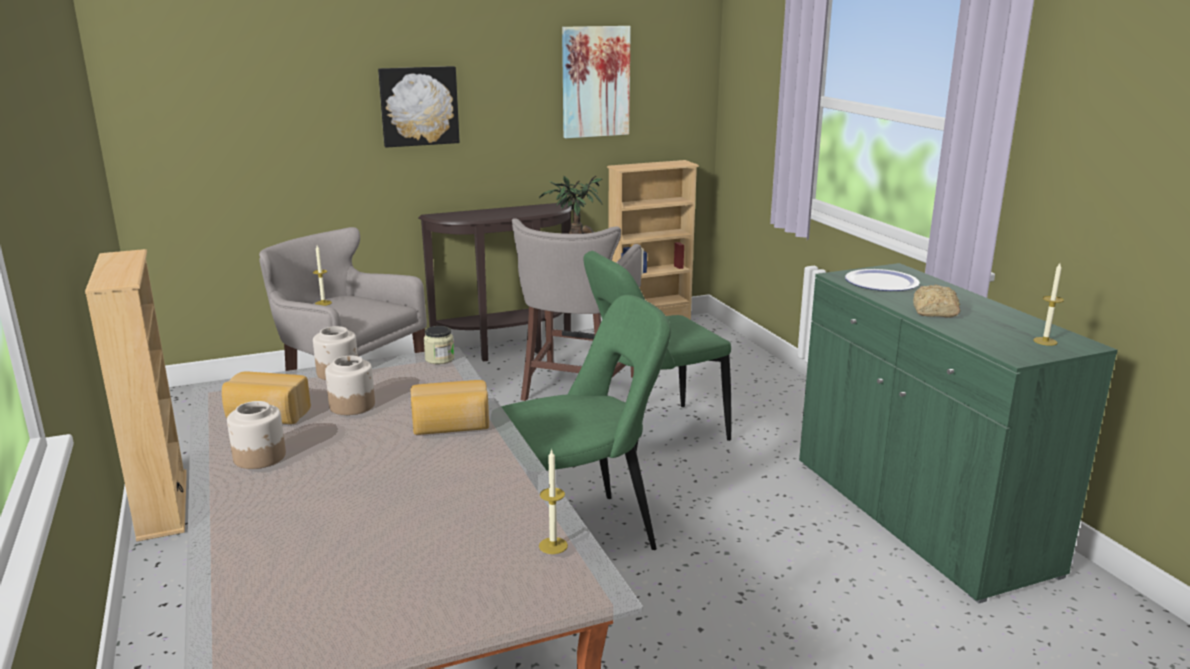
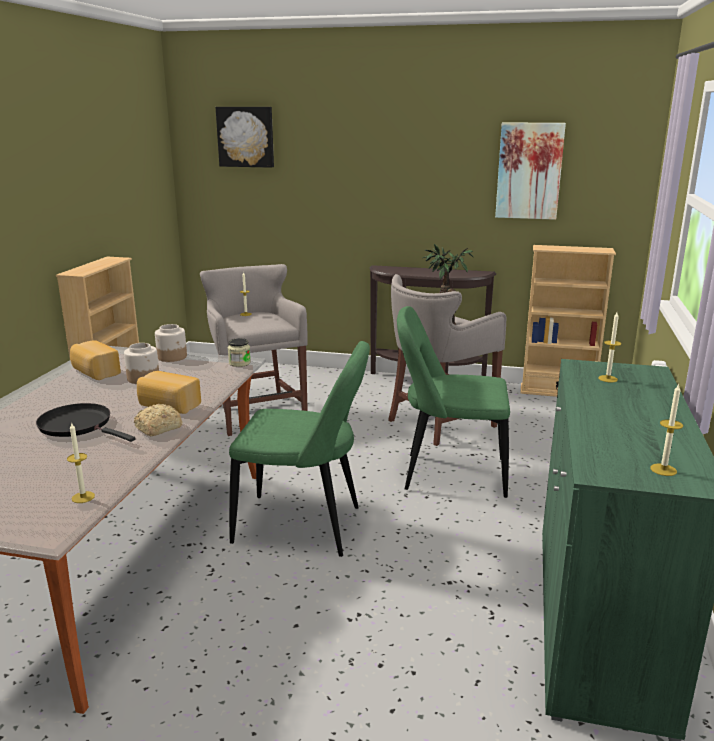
camera: 35 degrees right, 0 degrees up
jar [227,401,286,469] -> none
picture [378,66,460,148] -> picture moved to [216,107,274,168]
plate [845,269,920,291] -> candle [598,313,621,382]
bread [913,285,960,317] -> bread moved to [134,404,182,436]
none -> black frying pan [36,403,135,442]

